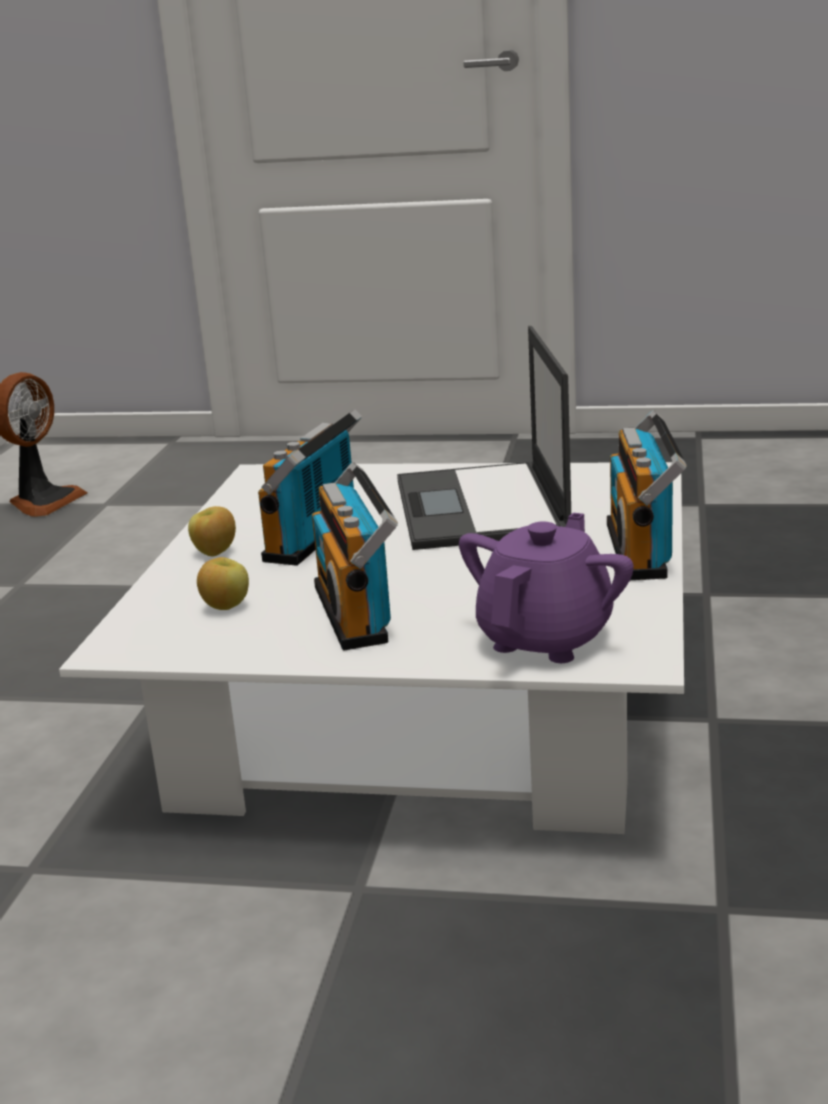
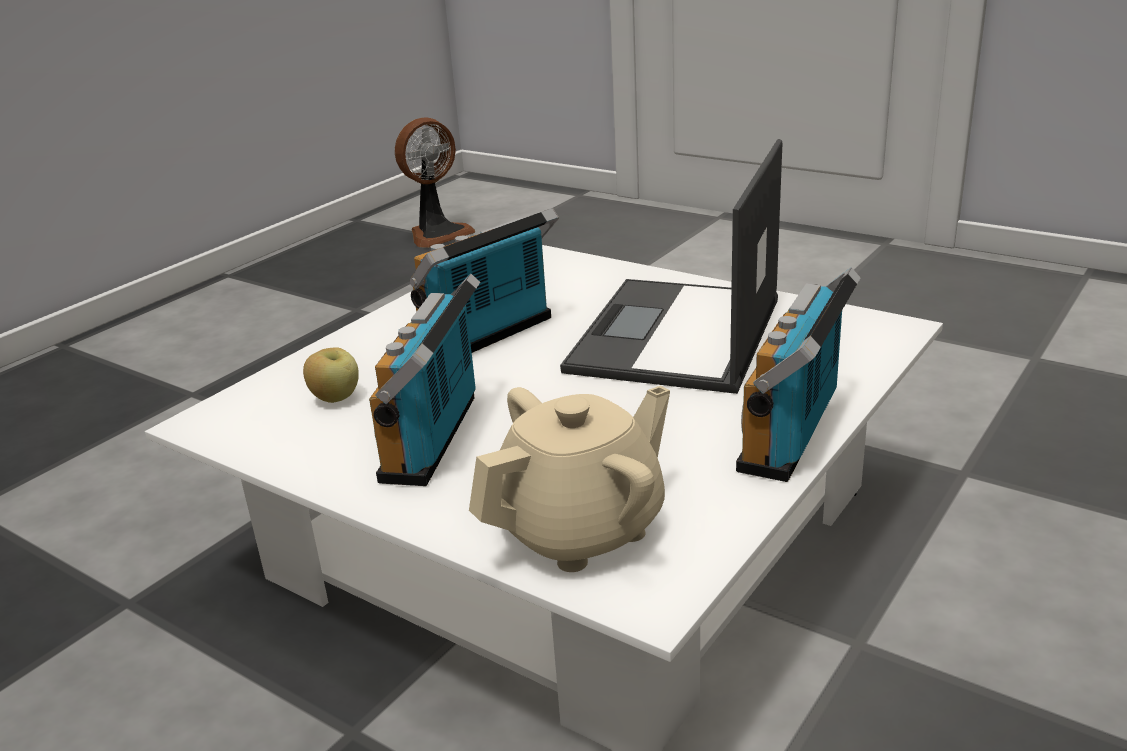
camera: 25 degrees right, 5 degrees up
apple [188,506,236,556] -> none
purple teapot [459,513,634,663] -> beige teapot [469,386,670,572]

